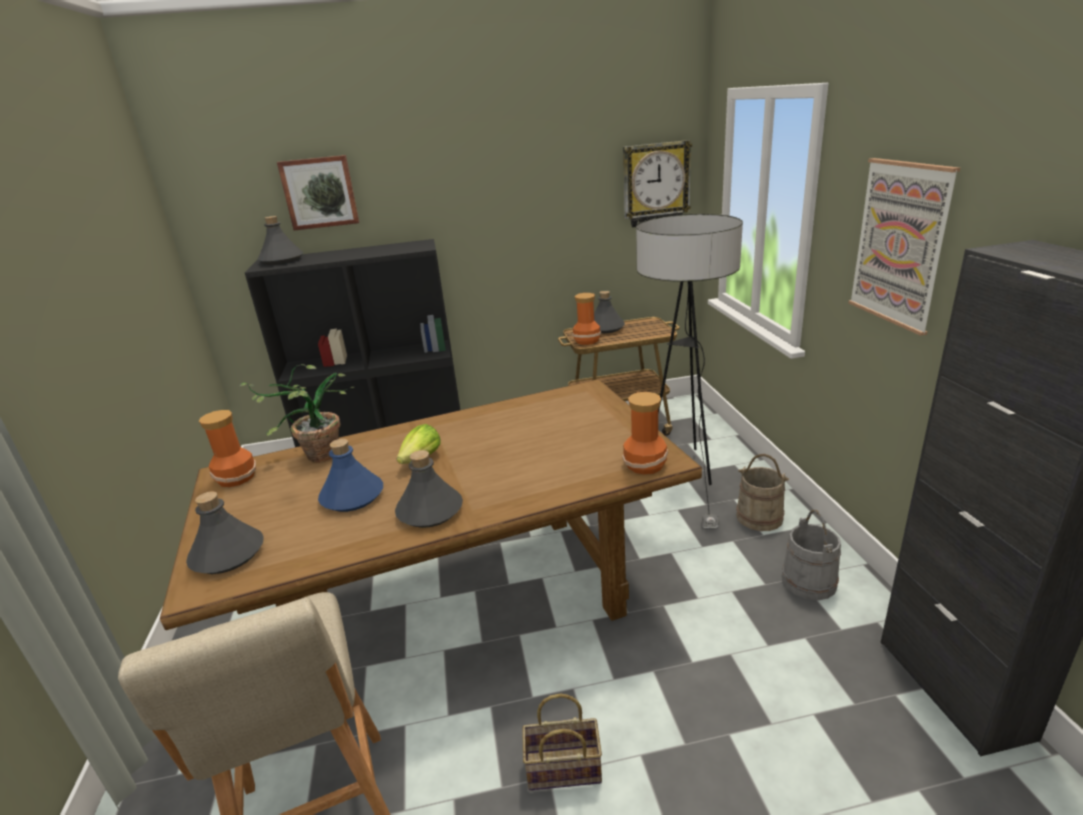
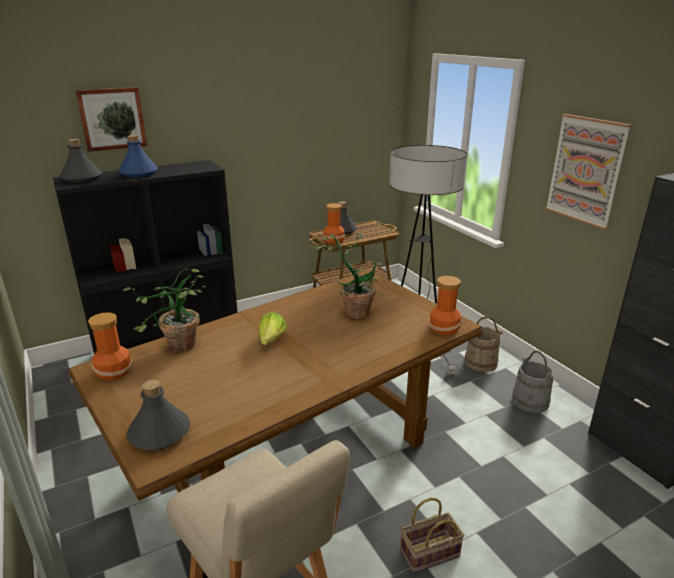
camera: 20 degrees left, 0 degrees up
blue bottle [318,439,383,512] -> blue bottle moved to [118,135,158,177]
grey bottle [395,450,463,528] -> none
wall clock [623,140,692,227] -> none
none -> potted plant [314,233,384,319]

